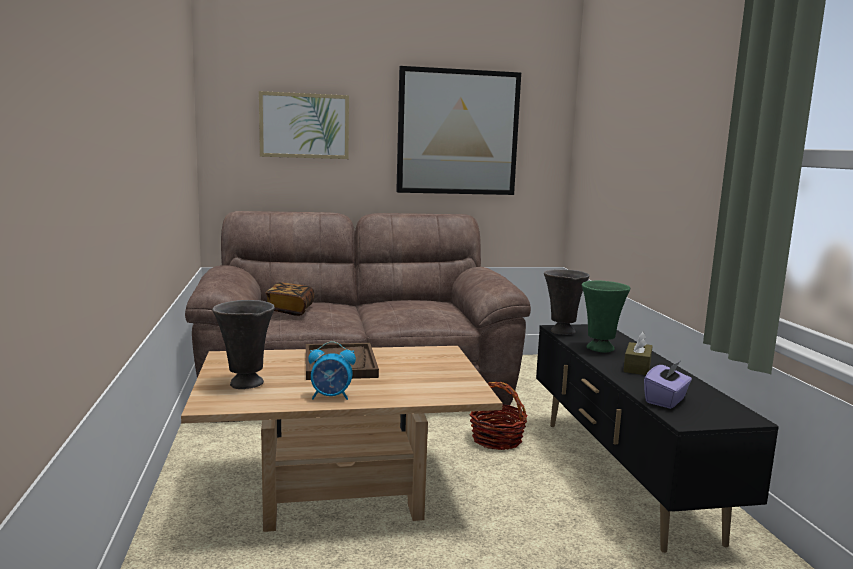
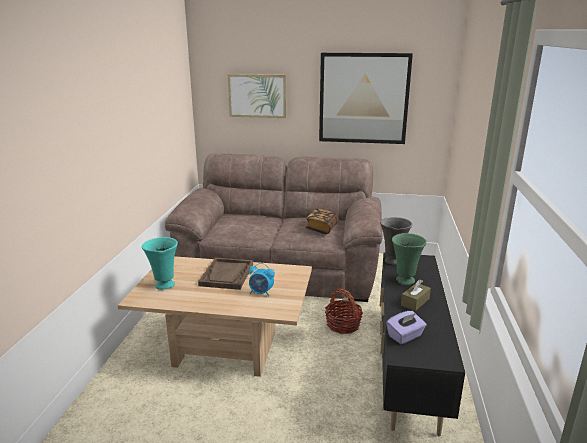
camera: 20 degrees right, 10 degrees up
grey vase [212,300,275,389] -> turquoise vase [142,237,178,290]
book [265,282,314,316] -> book moved to [305,209,339,234]
alarm clock [308,341,356,400] -> alarm clock moved to [249,263,275,296]

